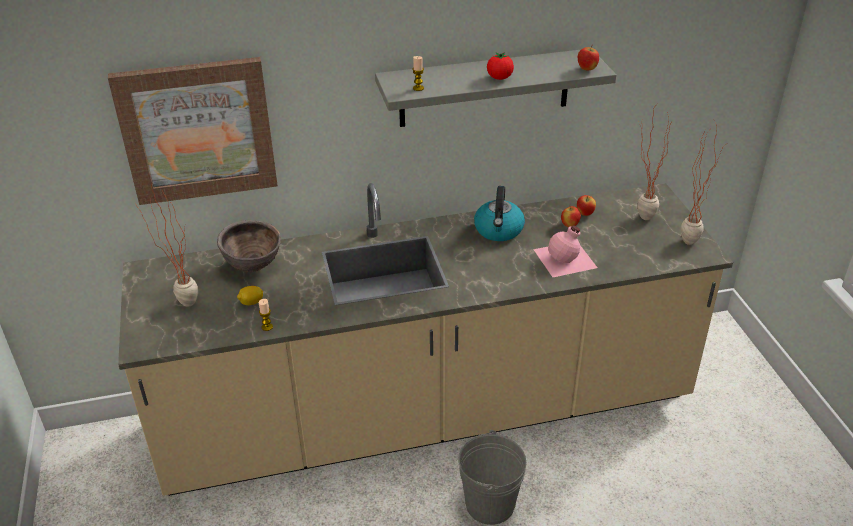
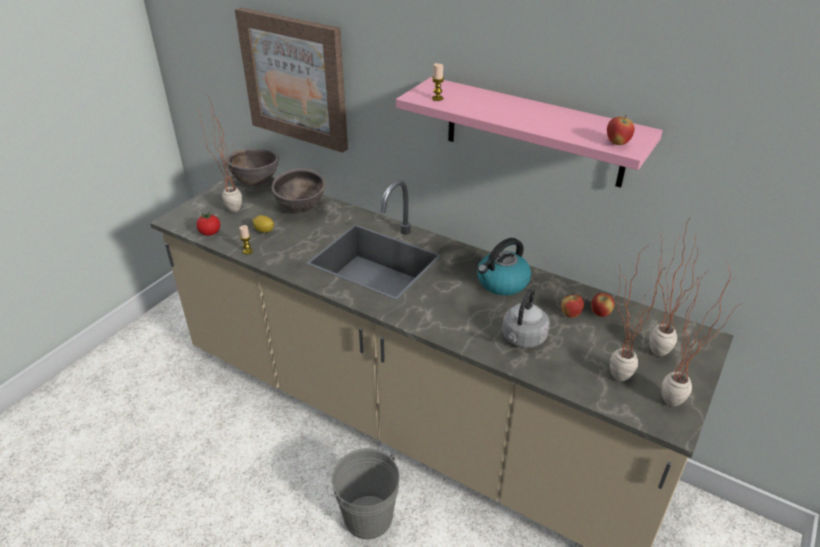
camera: 45 degrees right, 0 degrees up
grey shelf [375,50,616,127] -> pink shelf [396,77,663,188]
tomato [487,52,514,80] -> tomato moved to [196,212,220,236]
pink bottle [533,225,597,277] -> grey kettle [502,288,550,348]
none -> brown bowl [227,149,279,187]
none -> potted plant [610,245,665,381]

